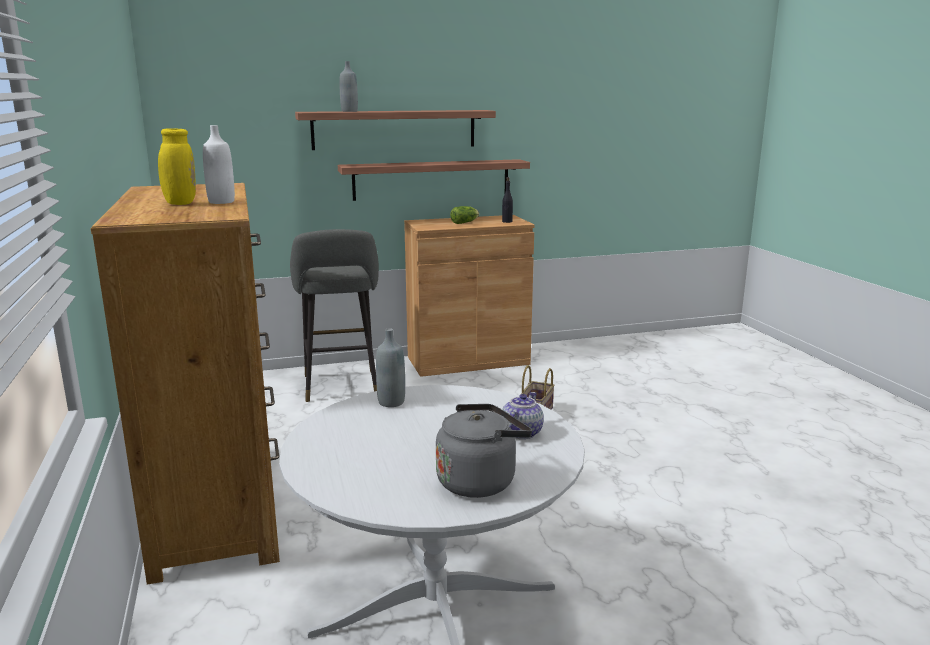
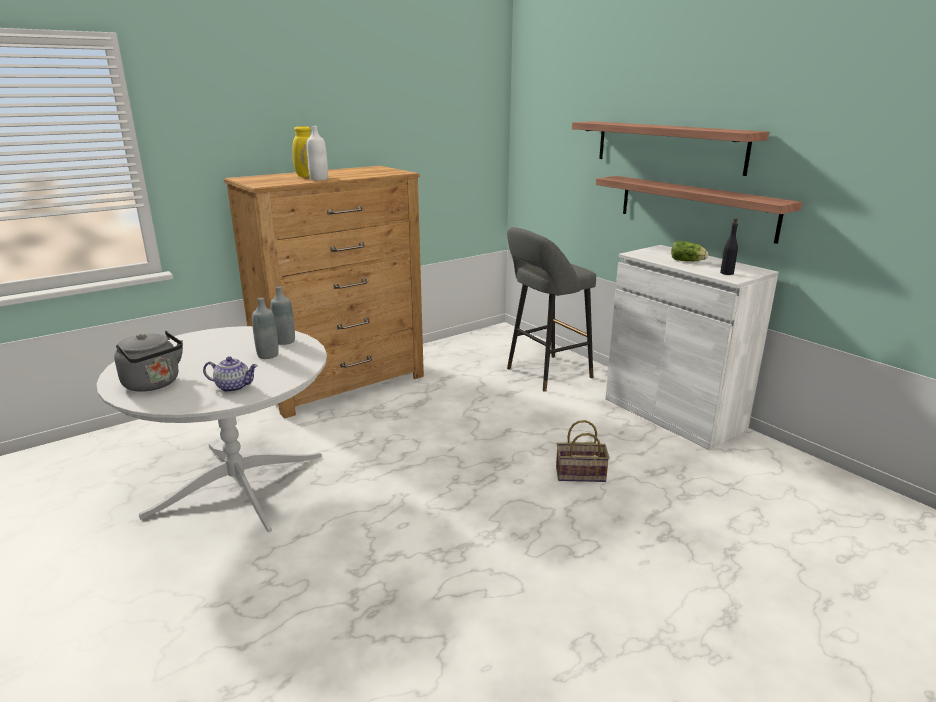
camera: 70 degrees right, 5 degrees up
grey bottle [339,61,358,112] -> grey bottle moved to [252,297,279,359]
brown cabinet [404,215,535,377] -> white cabinet [605,245,779,450]

